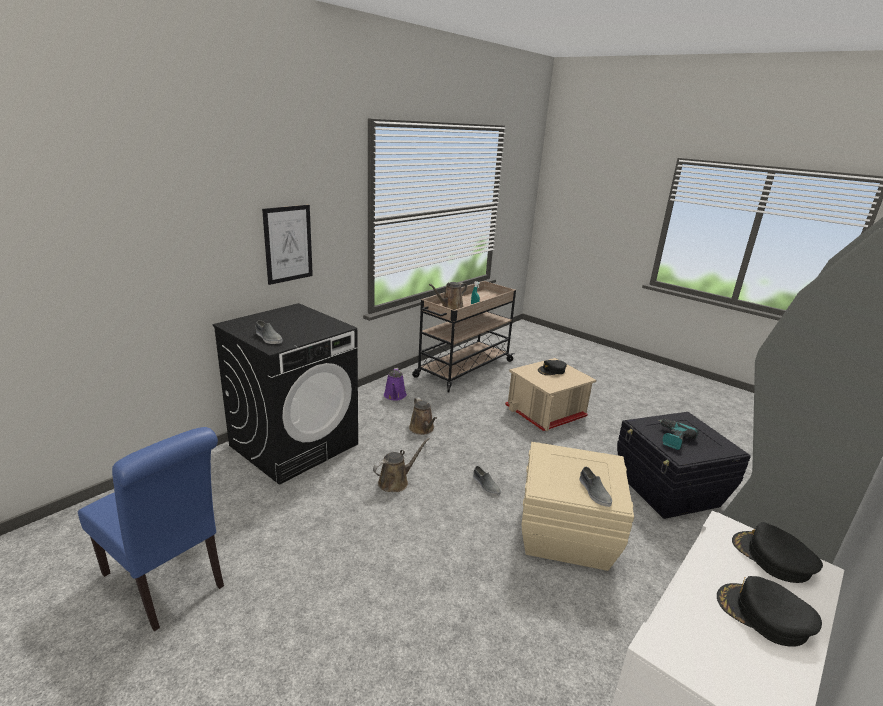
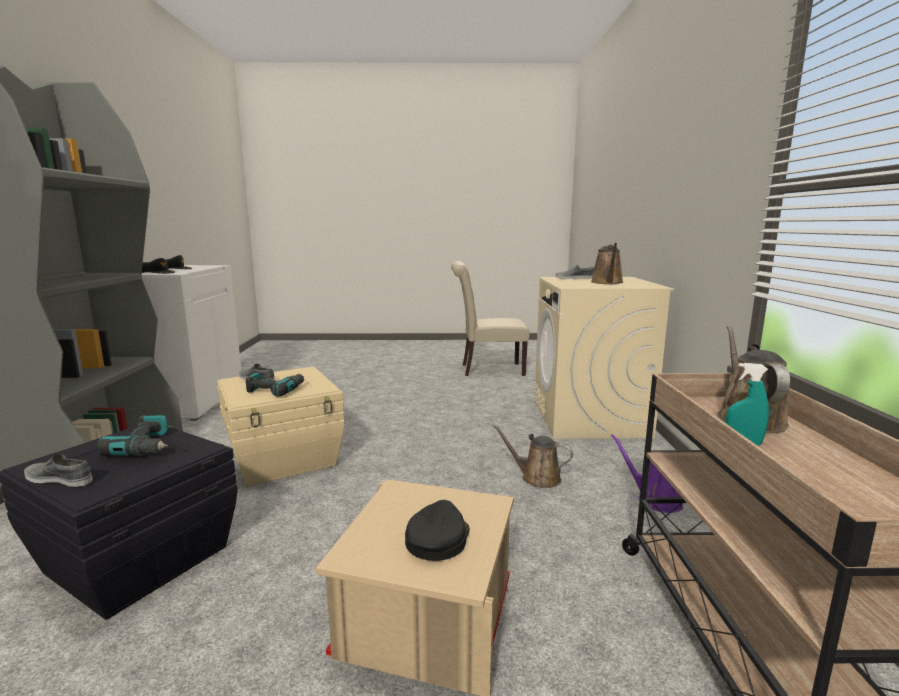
camera: 140 degrees right, 10 degrees down
blue chair [78,427,224,631] -> beige chair [451,261,530,376]
black washing machine [212,303,358,485] -> beige washing machine [535,277,674,438]
picture [262,205,313,285] -> none
brown watering can [373,438,430,492] -> brown watering can moved to [591,243,623,284]
grey shoe [473,466,501,496] -> grey shoe moved to [24,454,93,487]
none -> power drill [246,373,304,397]

